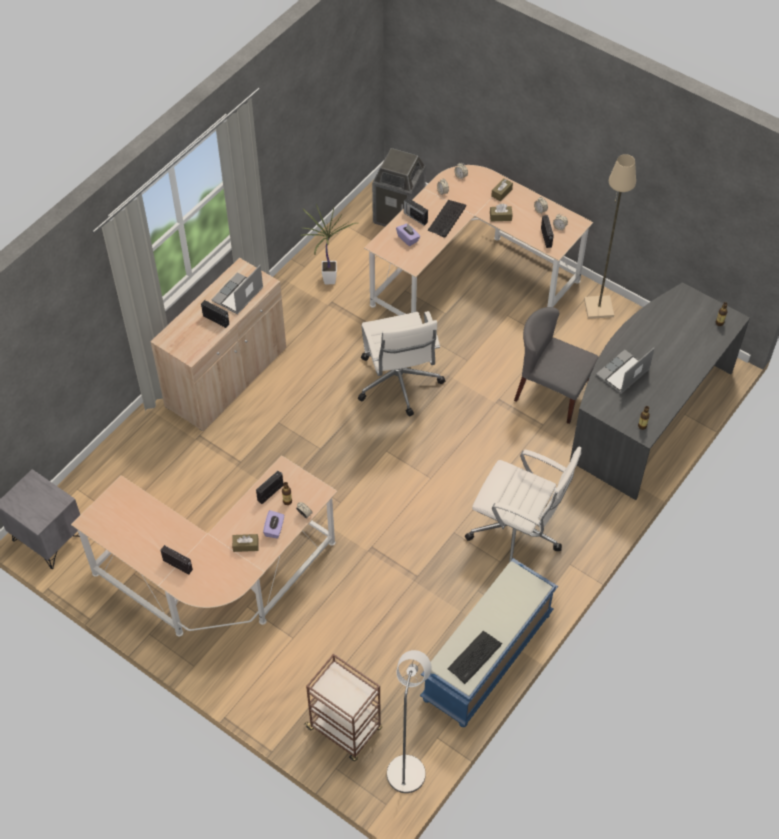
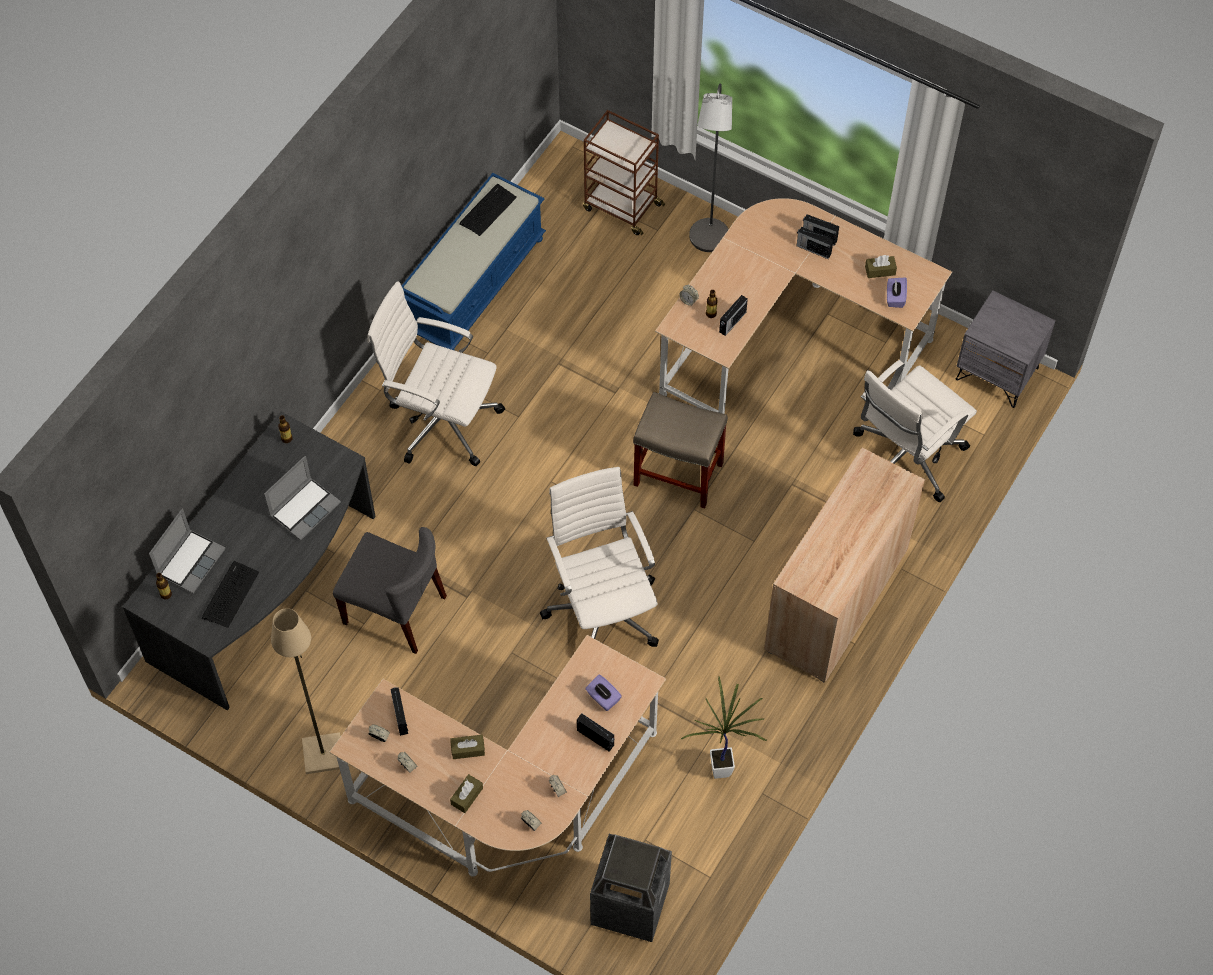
camera: 175 degrees right, 5 degrees up
radio [201,300,229,328] -> radio moved to [797,227,833,259]
laptop [211,265,263,315] -> laptop moved to [149,508,226,594]
brown tissue box [232,534,258,552] -> brown tissue box moved to [865,255,897,278]
purple tissue box [263,510,284,539] -> purple tissue box moved to [887,277,907,308]
grey floor lamp [387,650,431,793] -> grey floor lamp moved to [689,84,732,252]
keyboard [428,200,466,238] -> keyboard moved to [202,561,259,628]
none -> beige stool [633,392,728,508]
none -> white office chair [853,360,977,502]

